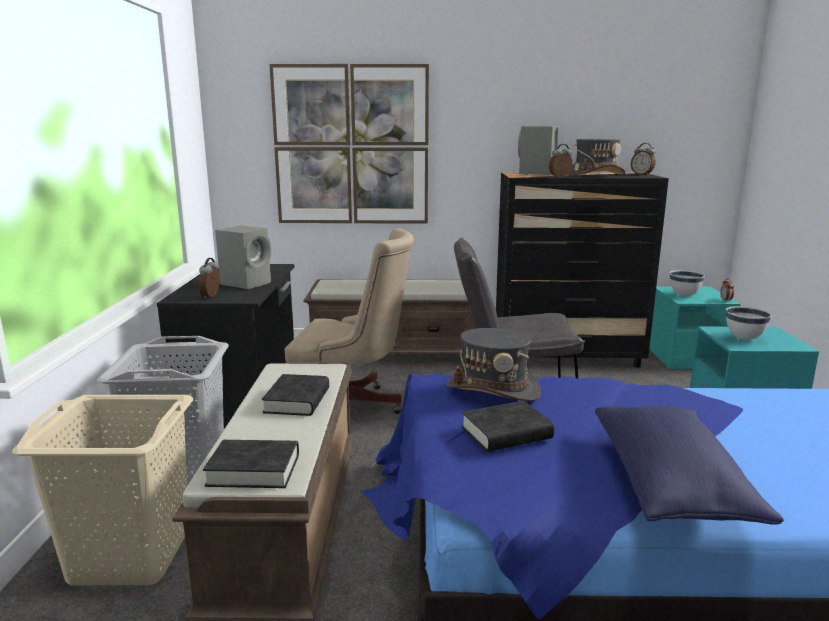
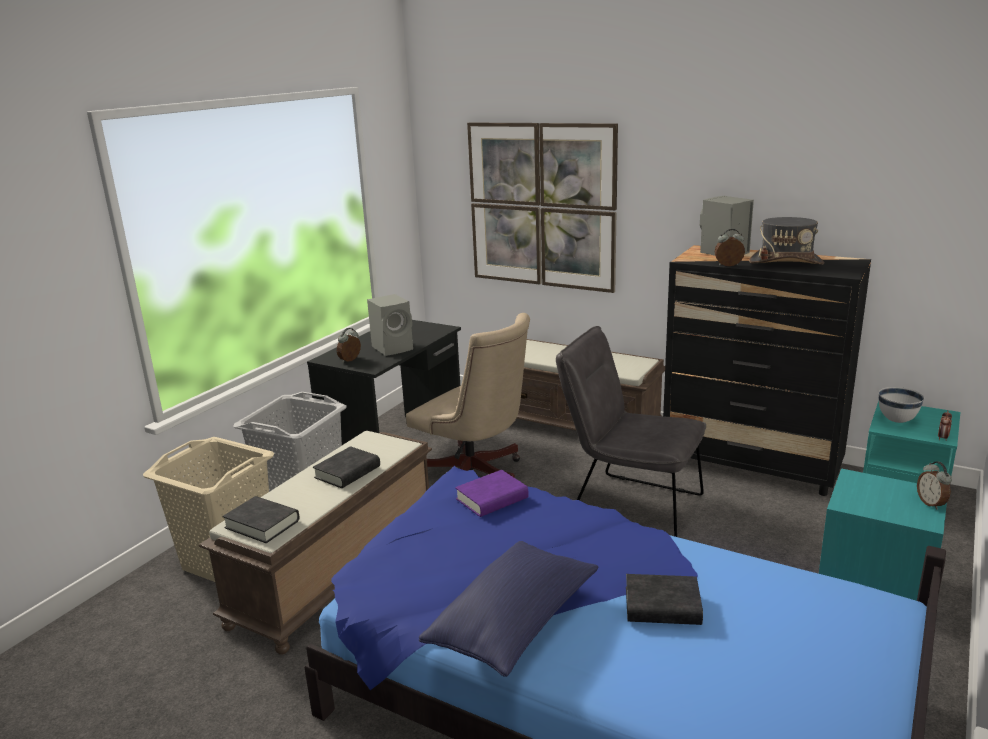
camera: 30 degrees right, 5 degrees up
grey hat [447,328,541,401] -> purple book [455,470,529,517]
black book [461,401,554,452] -> black book moved to [626,574,703,625]
alarm clock [631,143,656,175] -> alarm clock moved to [917,462,952,510]
white bowl [726,306,771,340] -> none

